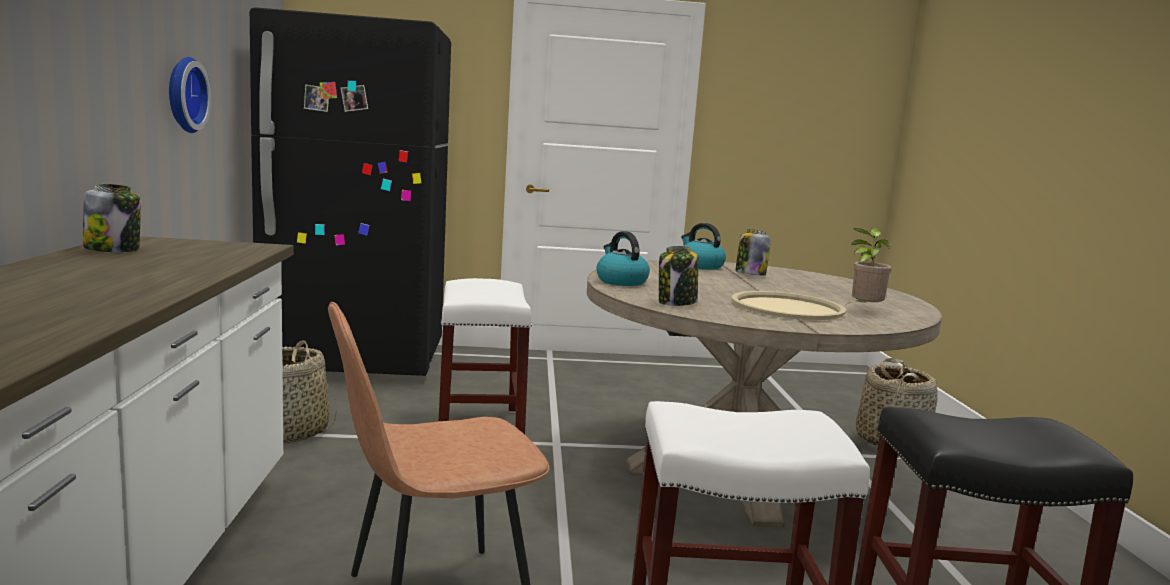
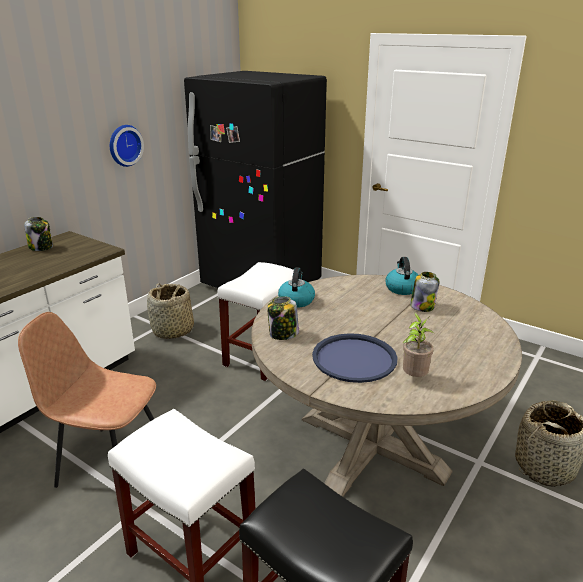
camera: 40 degrees right, 15 degrees up
beige tray [732,291,846,320] -> blue tray [312,333,397,383]

